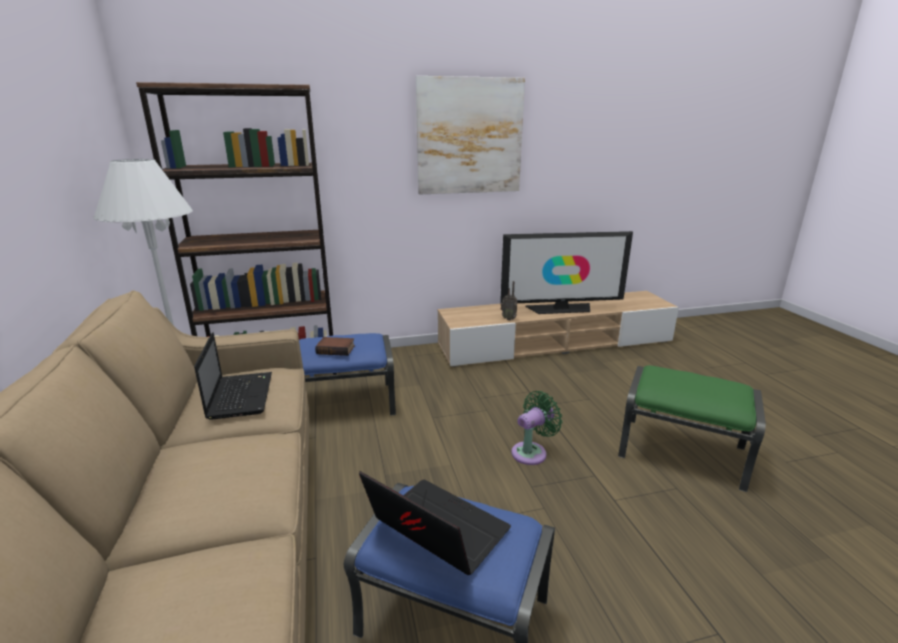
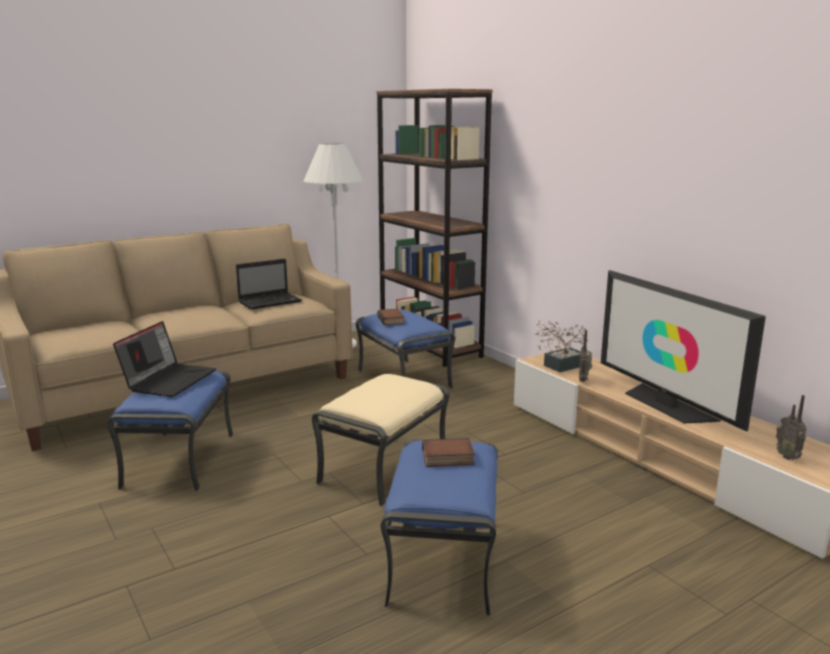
camera: 70 degrees right, 5 degrees down
picture [416,76,525,195] -> none
green fan [511,391,563,465] -> beige ottoman [312,373,449,507]
green ottoman [618,365,766,492] -> blue ottoman [381,439,498,616]
none -> book [422,438,475,467]
none -> potted plant [535,320,589,373]
none -> radio [776,395,806,460]

